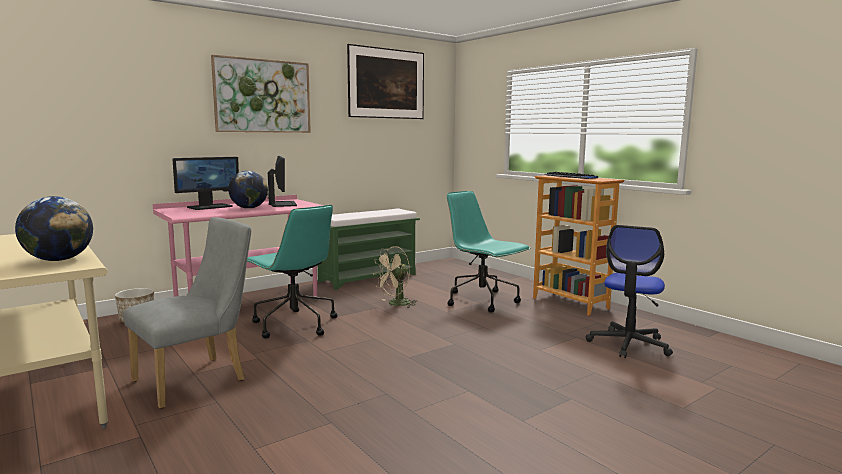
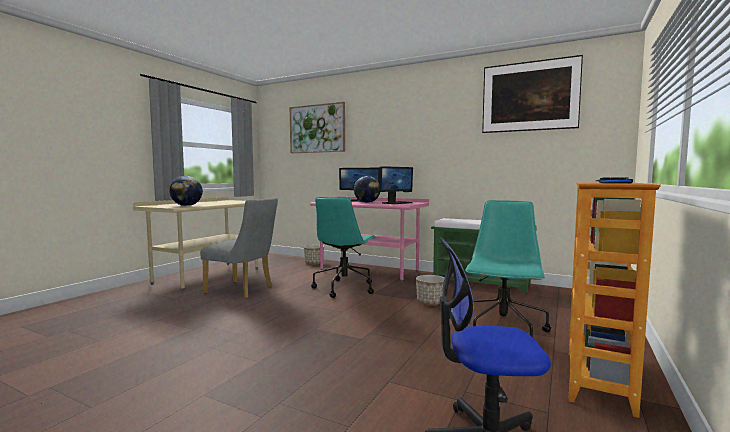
camera: 65 degrees right, 5 degrees down
picture [211,55,311,133] -> picture moved to [290,102,345,153]
beige fan [374,246,416,308] -> planter [416,275,445,306]

